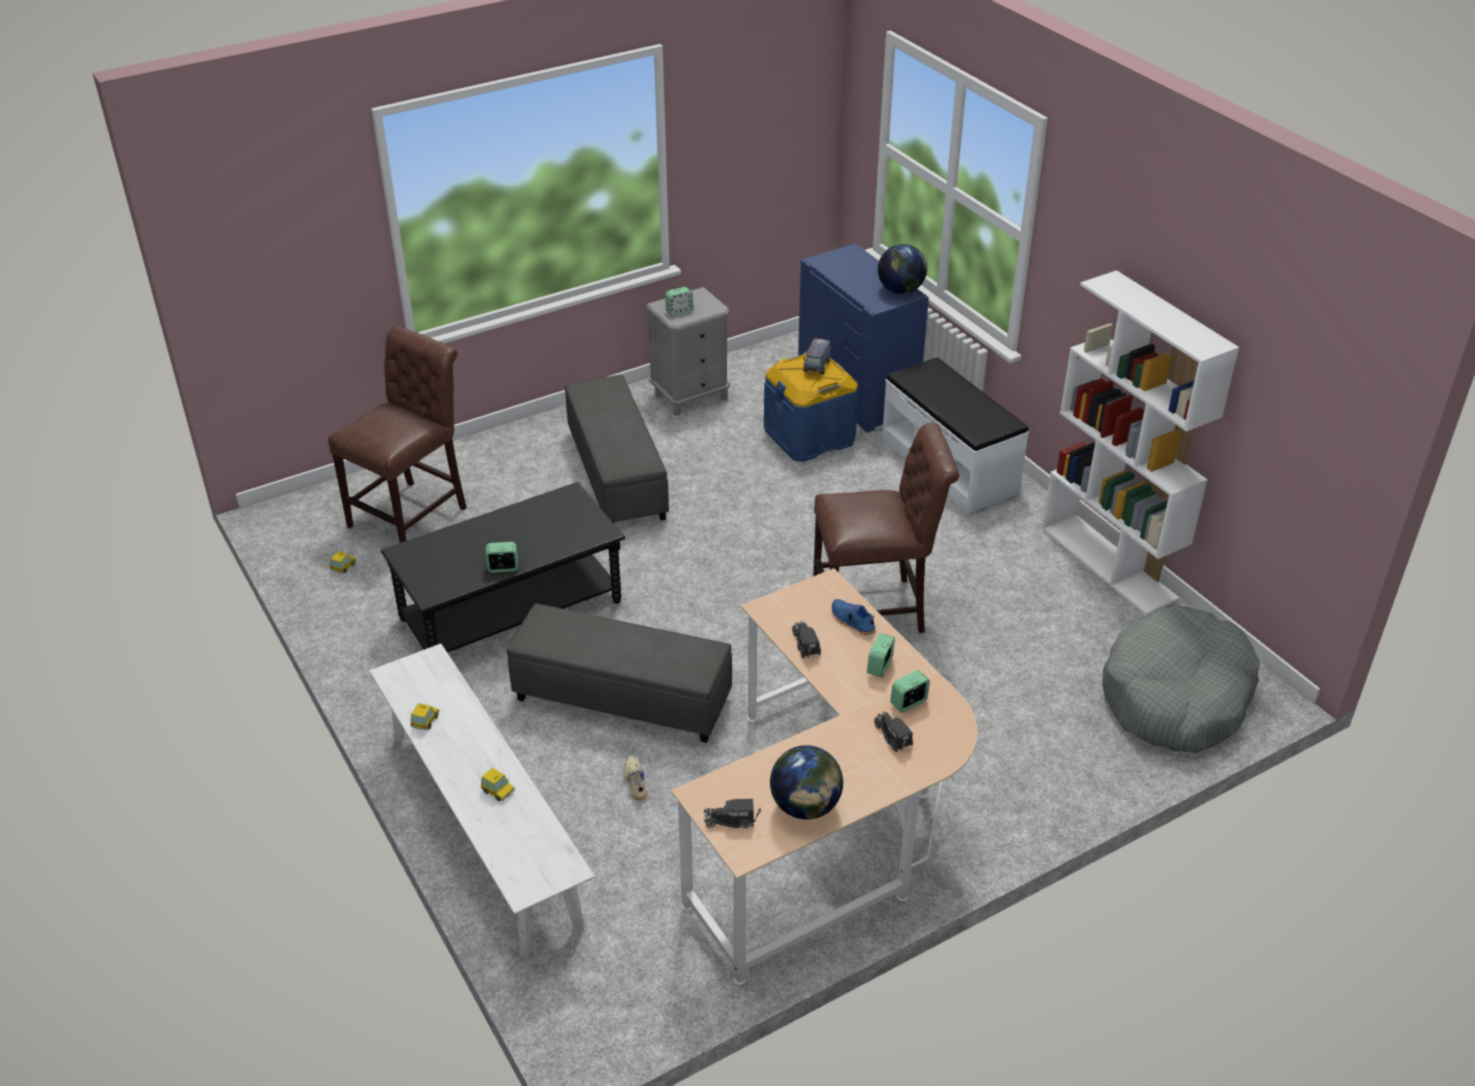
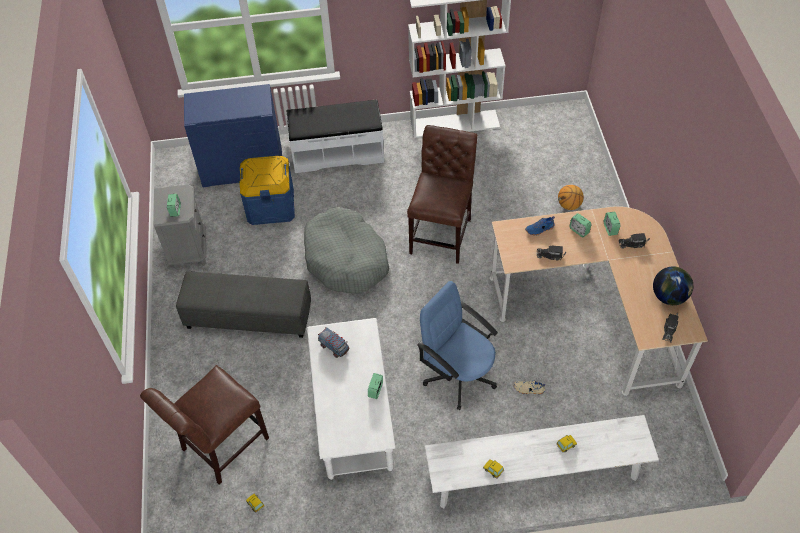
camera: 65 degrees left, 15 degrees up
brown chair [328,326,467,543] -> brown chair turned 105 degrees counterclockwise [140,365,269,485]
black coffee table [381,482,625,652] -> white coffee table [307,318,396,480]
grey ottoman [507,603,732,743] -> blue office chair [417,281,498,410]
toy truck [803,337,831,374] -> toy truck moved to [318,327,349,358]
globe [878,244,927,294] -> none
grey dog bed [1102,605,1260,753] -> grey dog bed moved to [304,207,389,294]
none -> basketball [558,185,584,210]

